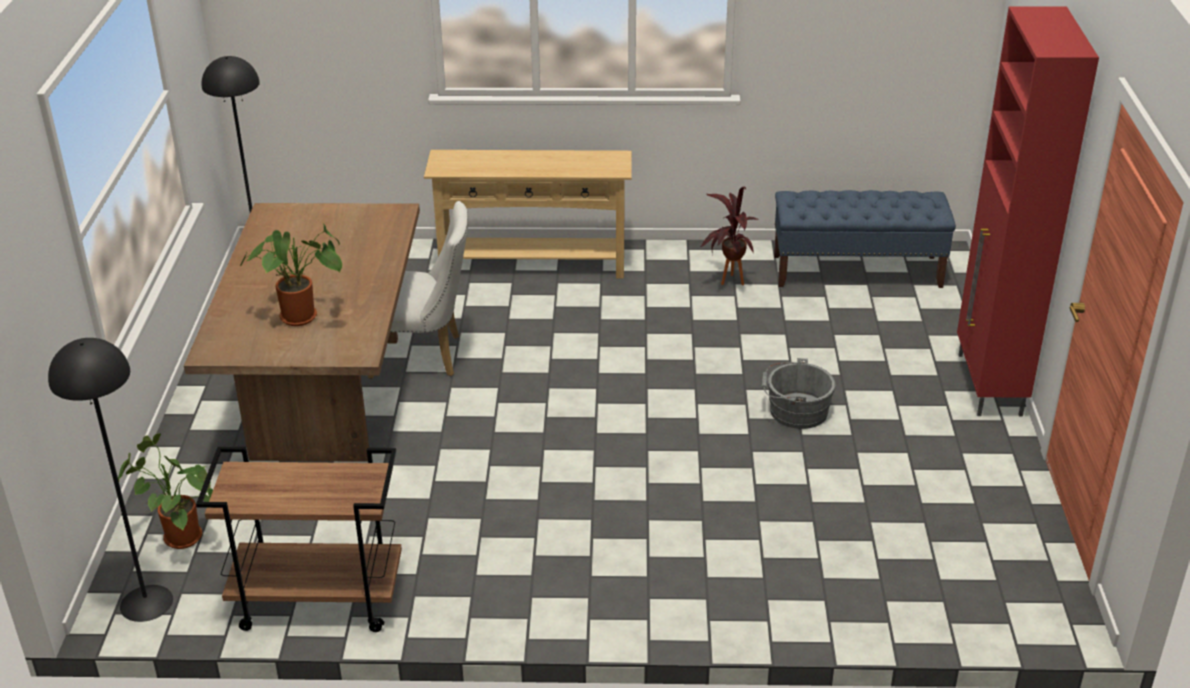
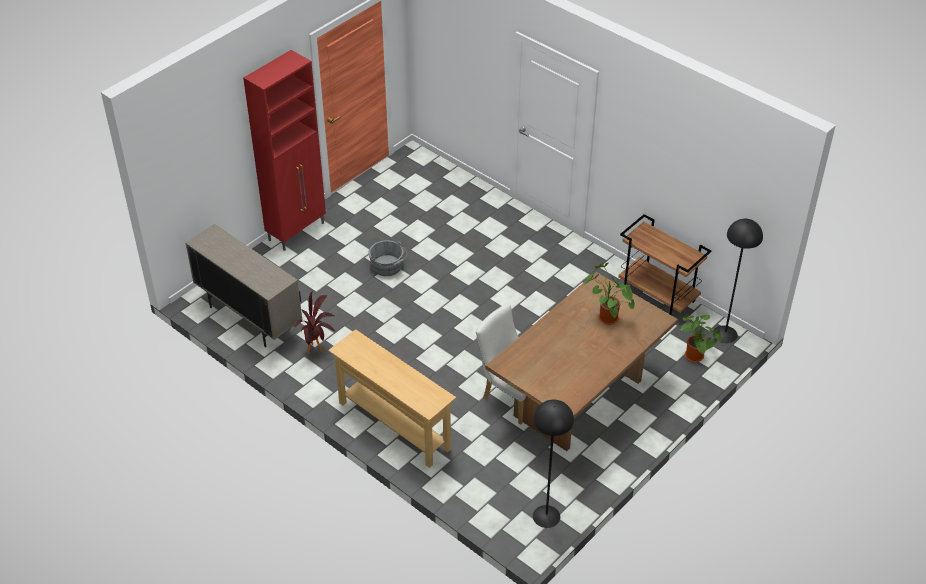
camera: 140 degrees left, 10 degrees up
blue bench [774,190,956,288] -> beige cabinet [185,224,302,347]

